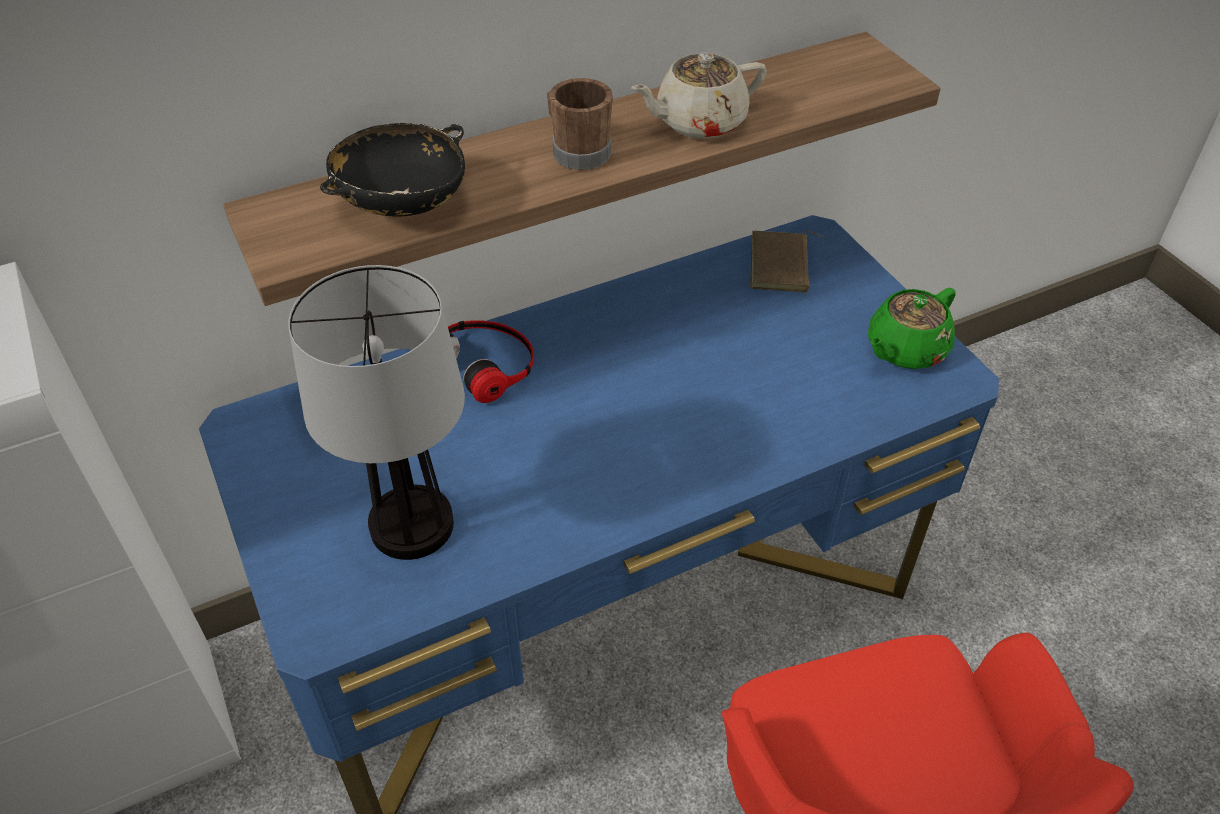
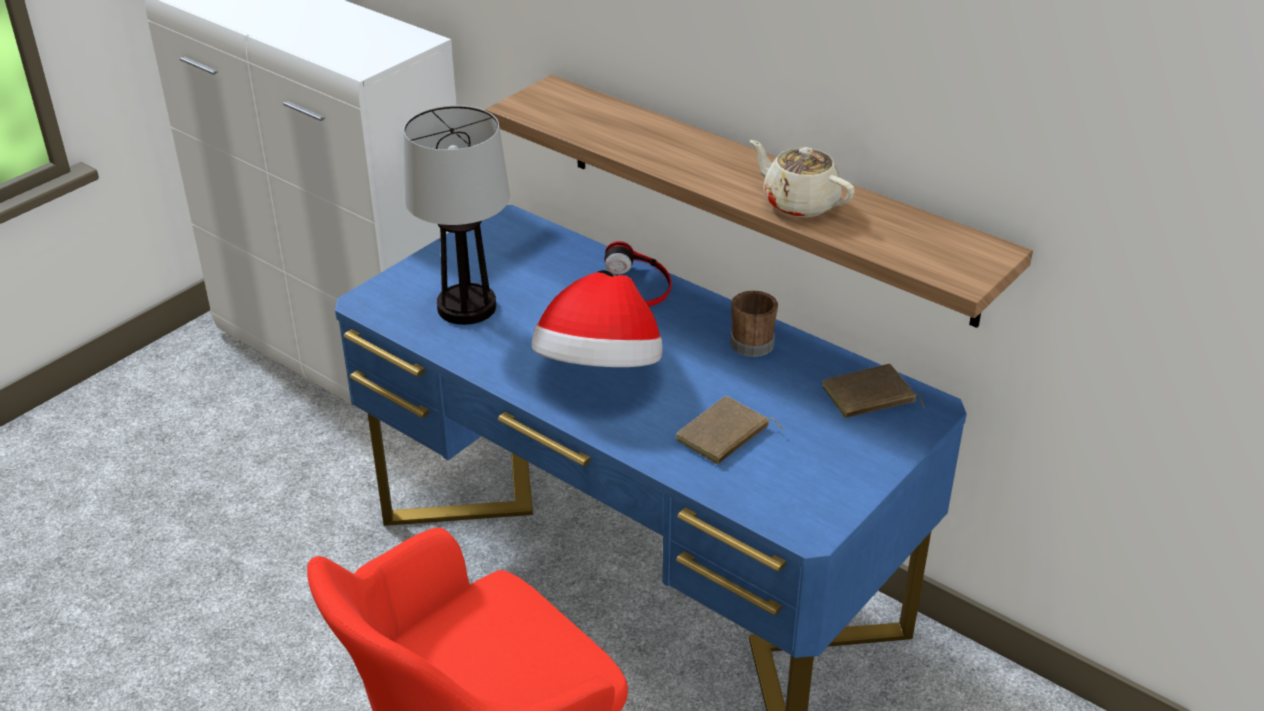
camera: 65 degrees right, 10 degrees down
black bowl [320,123,465,217] -> none
brown mug [547,78,613,170] -> brown mug moved to [730,291,778,357]
green teapot [868,288,956,369] -> none
none -> hat [532,272,662,367]
none -> brown book [676,396,783,464]

